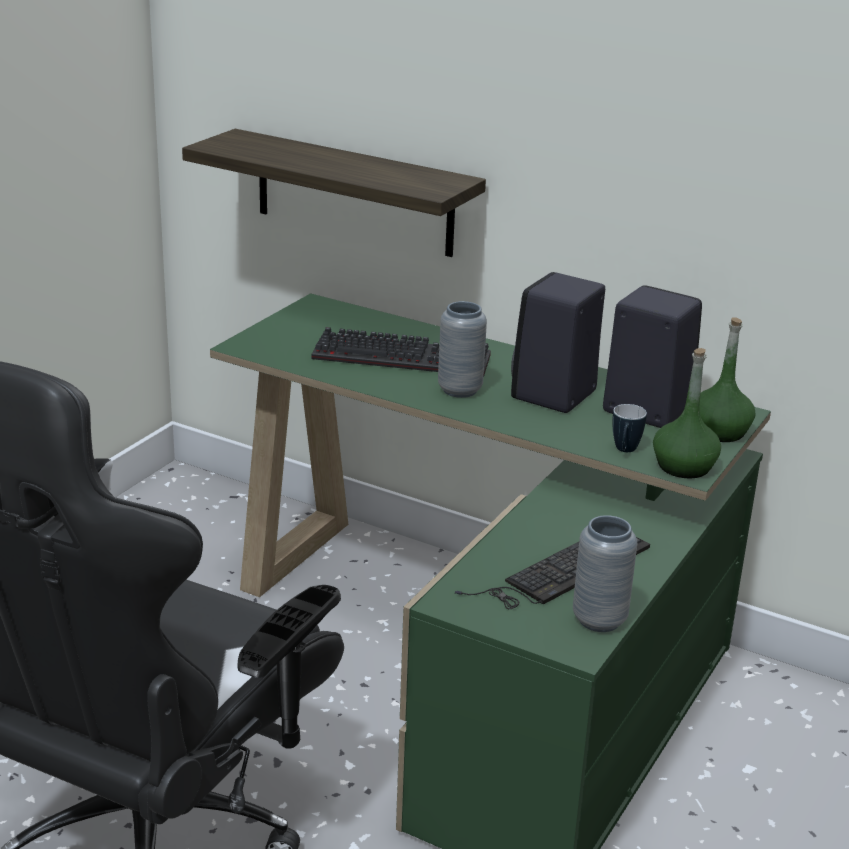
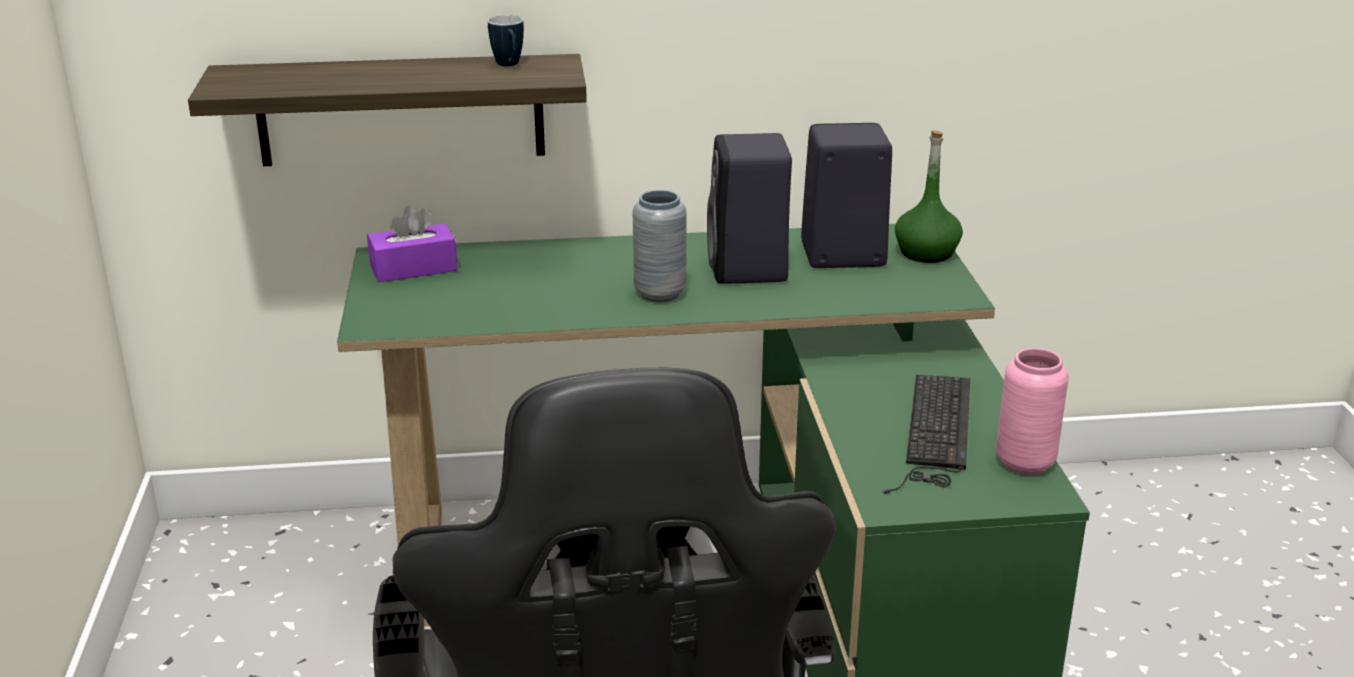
camera: 35 degrees left, 0 degrees up
keyboard [311,327,491,377] -> none
grey vase [573,515,637,632] -> pink vase [996,348,1069,475]
mug [613,404,647,452] -> mug moved to [488,15,524,66]
green bottle [653,348,721,479] -> none
none -> purple tissue box [367,205,458,282]

